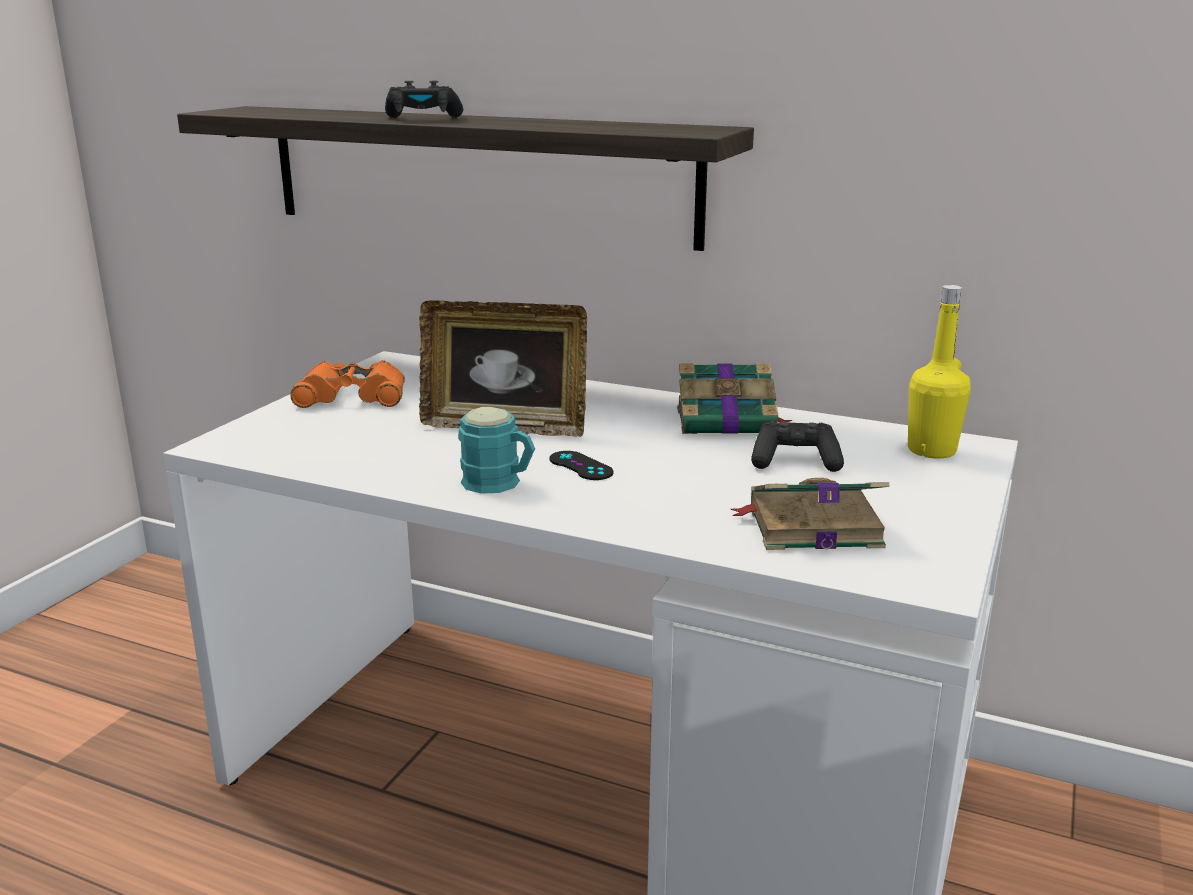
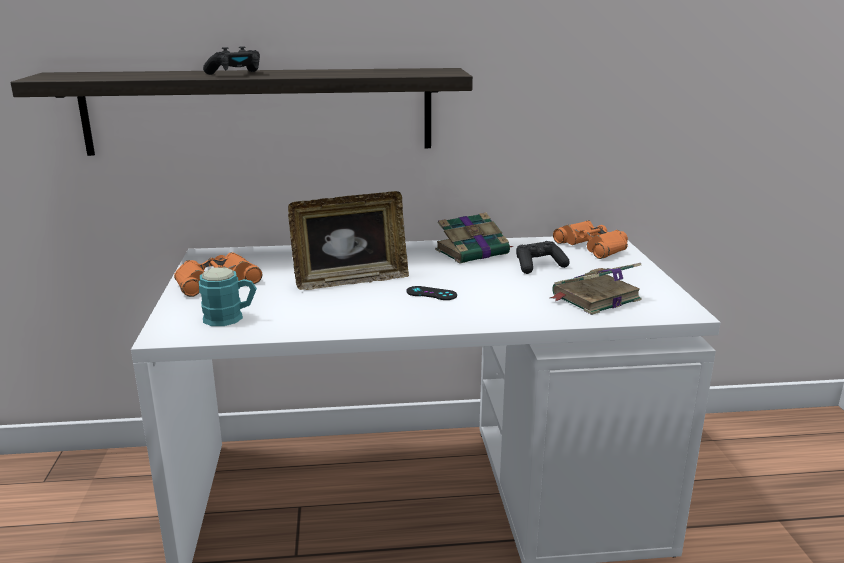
camera: 30 degrees left, 0 degrees up
turquoise mug [458,407,535,494] -> turquoise mug moved to [199,267,257,326]
yellow bottle [908,285,971,458] -> orange binoculars [553,220,628,259]

